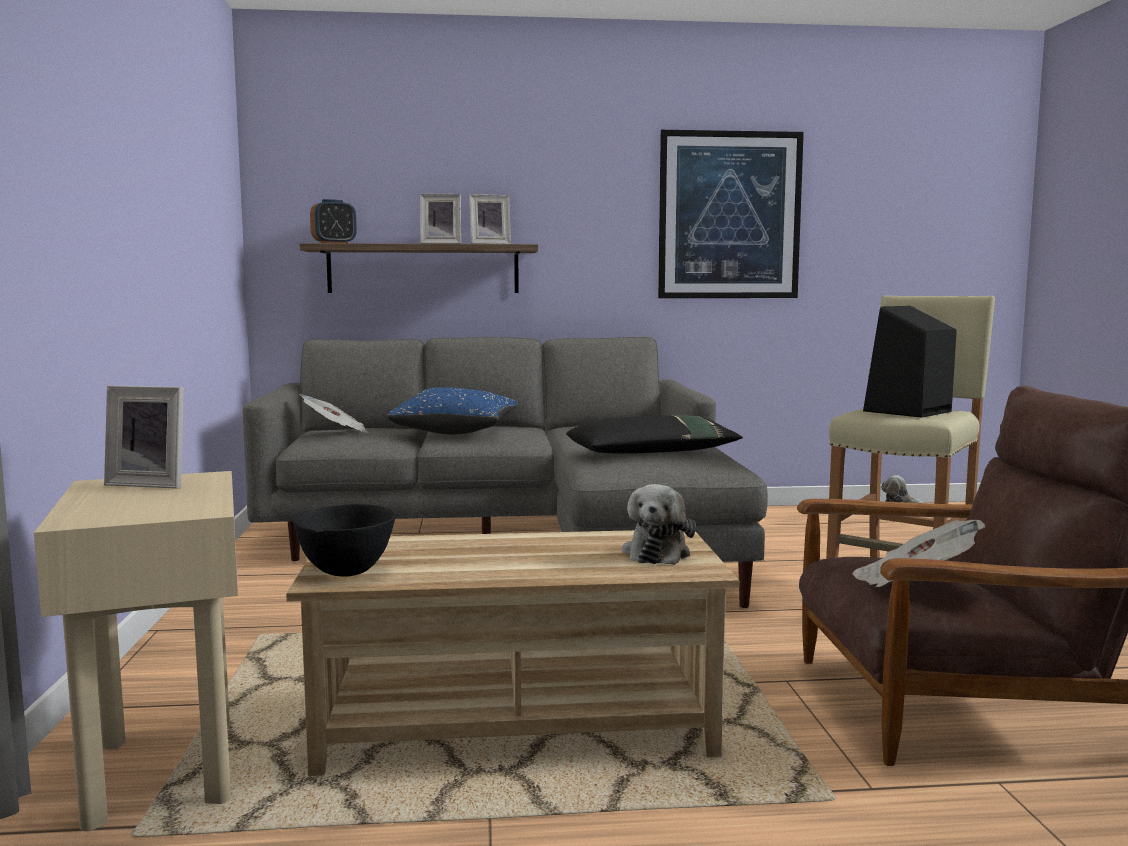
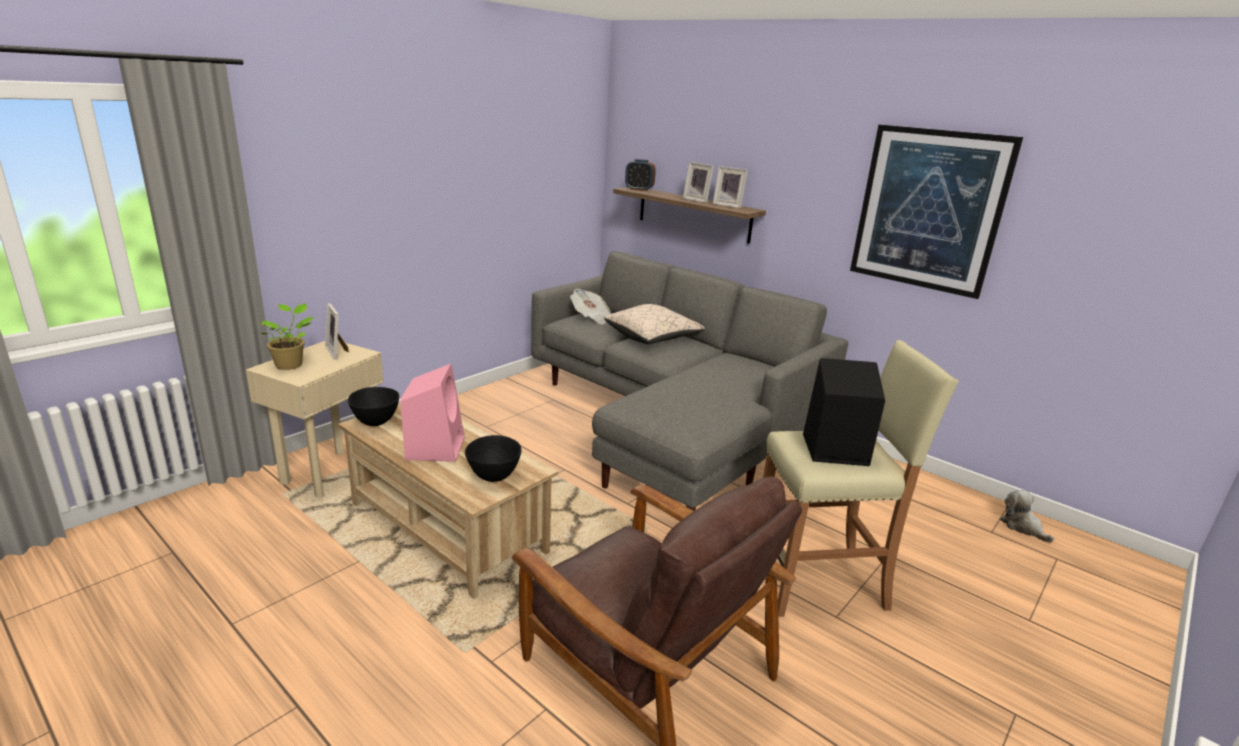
camera: 45 degrees right, 15 degrees up
blue pillow [387,387,518,434] -> beige pillow [604,304,705,344]
black pillow [566,415,743,453] -> none
plush toy [622,484,696,565] -> black bowl [465,435,521,482]
newspaper [853,520,985,587] -> none
none -> potted plant [260,303,314,370]
none -> pink speaker [400,364,465,462]

